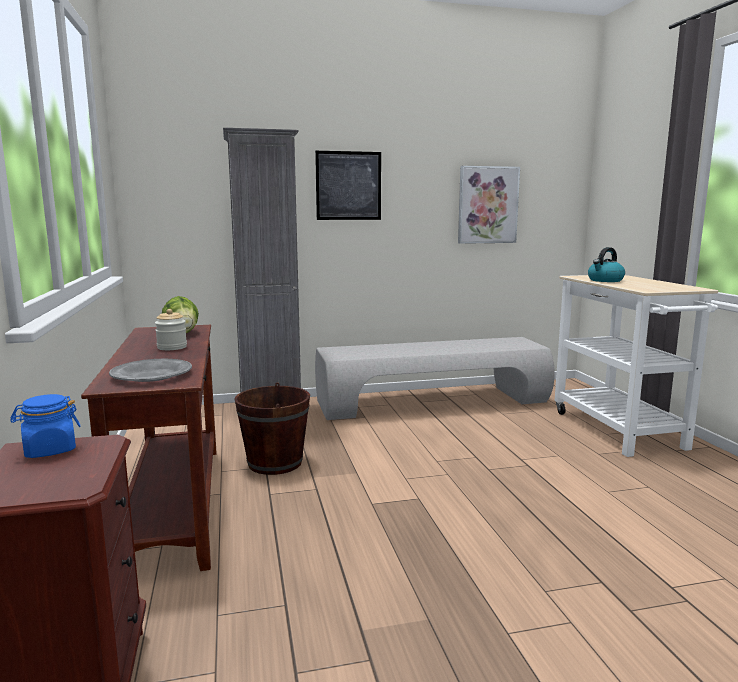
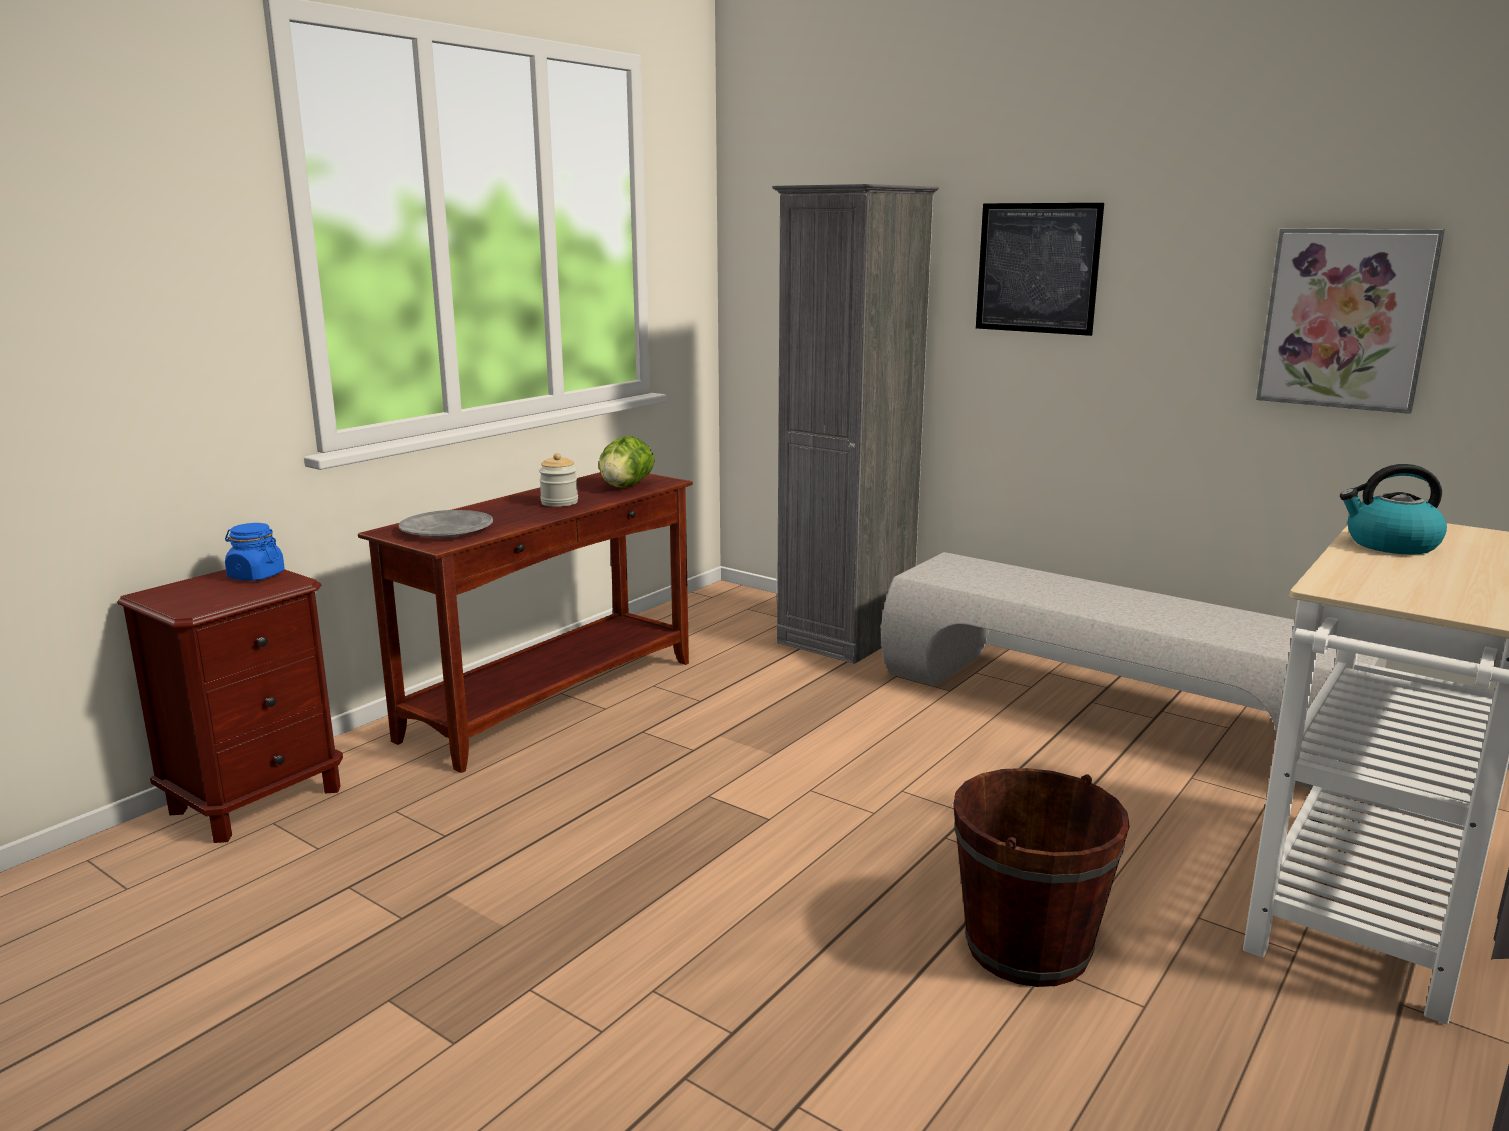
camera: 50 degrees right, 5 degrees up
brown bucket [234,382,310,475] -> brown bucket moved to [953,768,1130,987]

